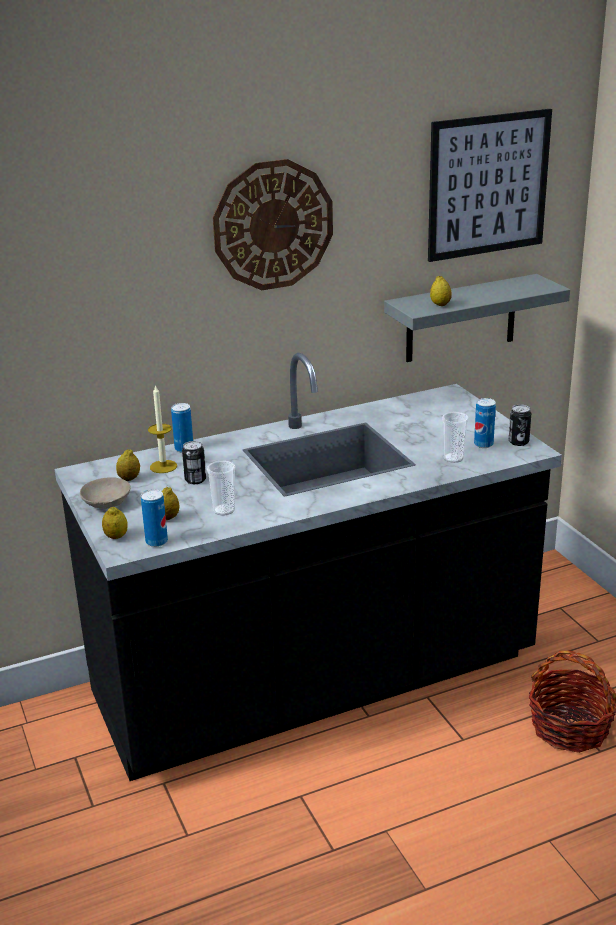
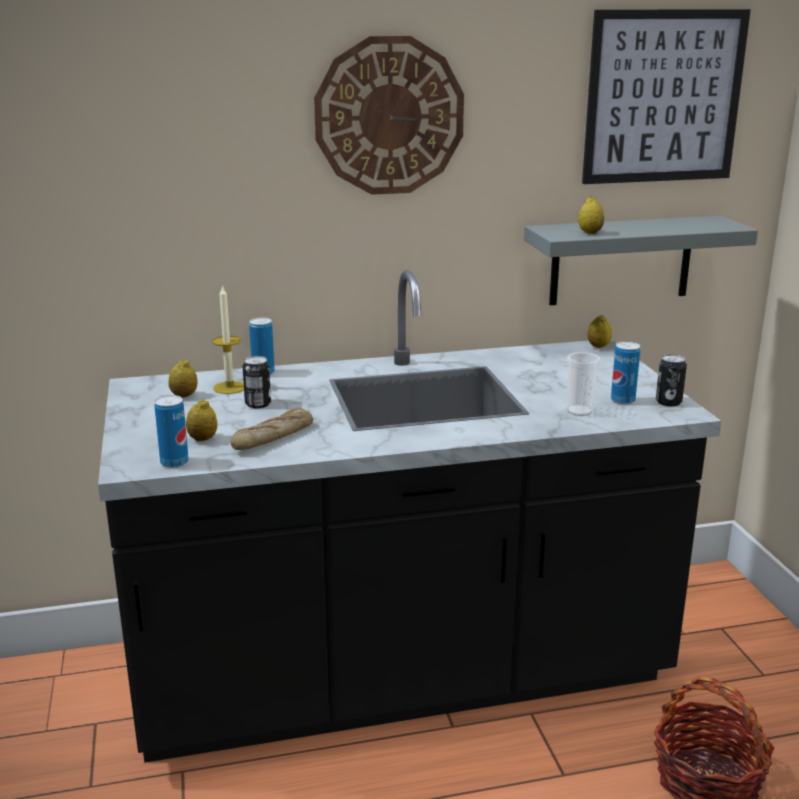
camera: 10 degrees right, 5 degrees down
beige bowl [80,478,130,509] -> none
lemon [102,507,128,539] -> lemon moved to [588,315,612,348]
cup [207,461,235,515] -> bread [231,408,313,450]

